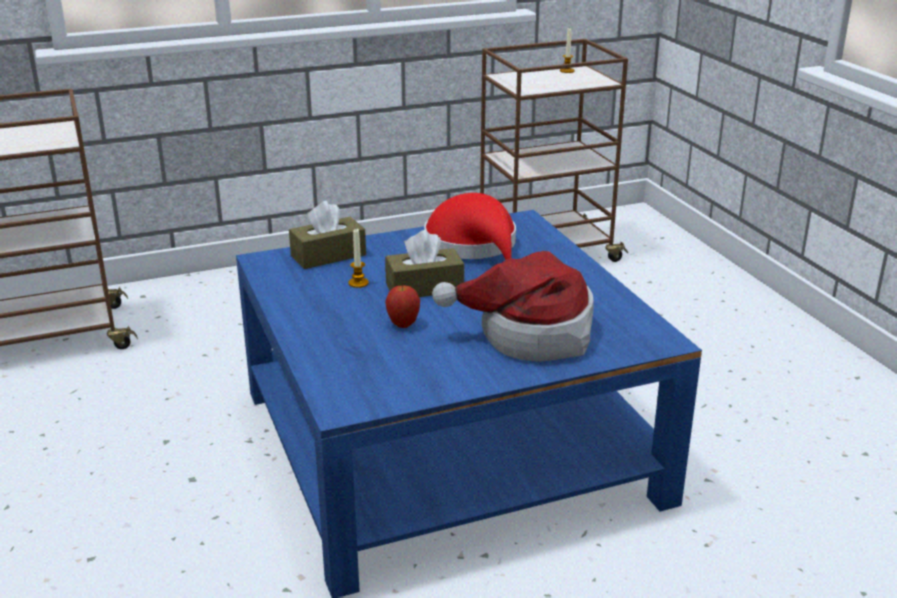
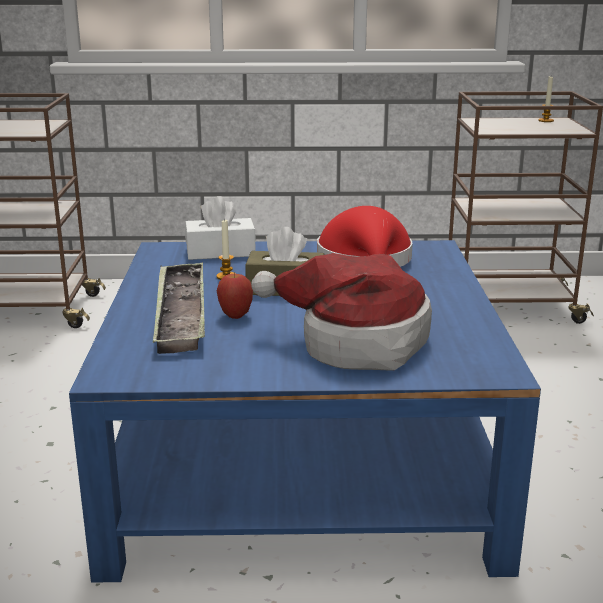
camera: 20 degrees right, 5 degrees down
brown tissue box [289,201,366,269] -> white tissue box [185,196,256,260]
none -> tray [153,262,205,354]

